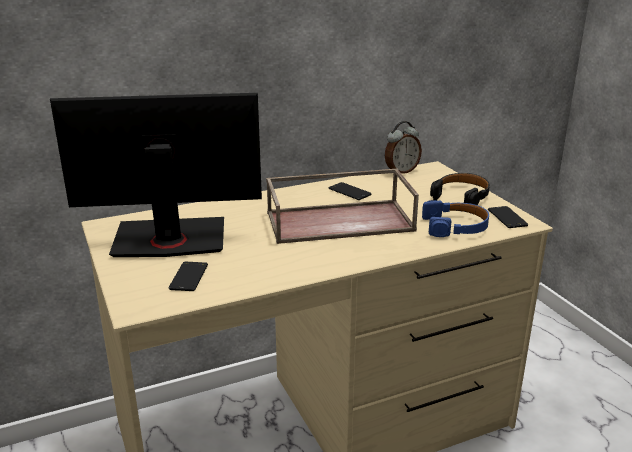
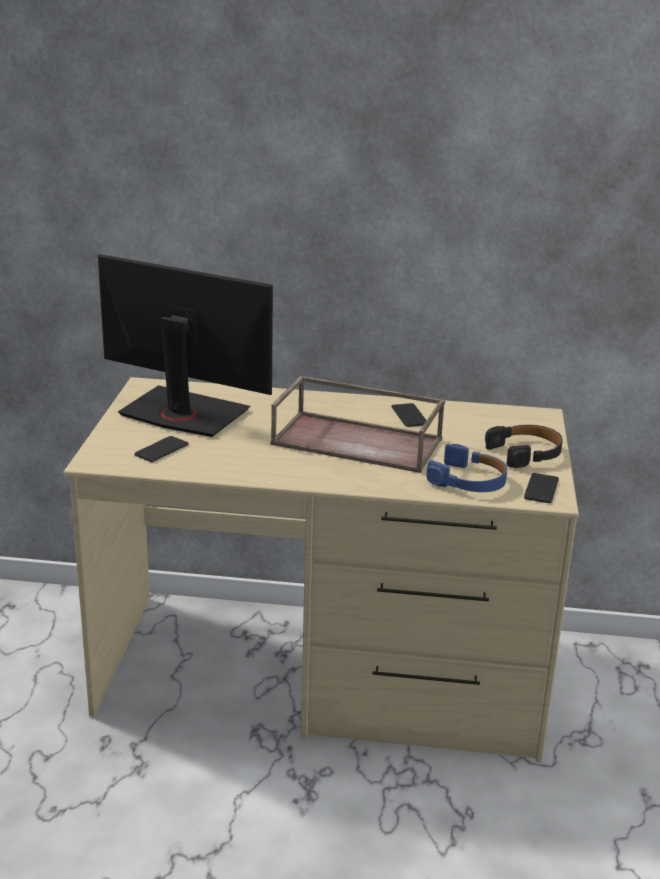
camera: 30 degrees right, 0 degrees up
alarm clock [385,121,422,174] -> none

